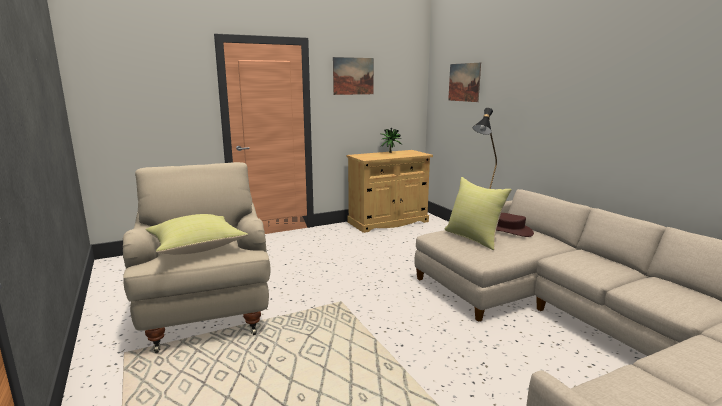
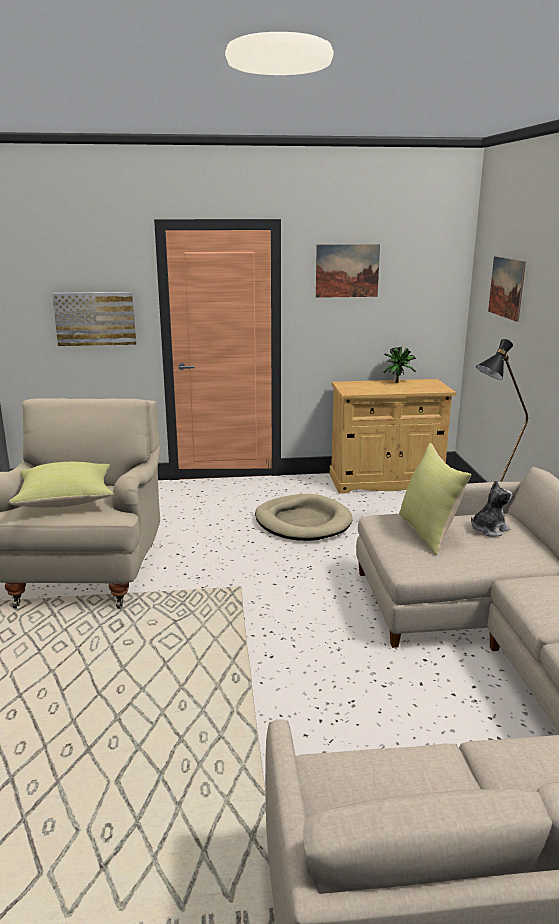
camera: 20 degrees right, 5 degrees up
brown hat [496,213,534,237] -> plush toy [471,480,512,537]
none -> picture [52,292,136,346]
none -> beige dog bed [255,494,353,541]

